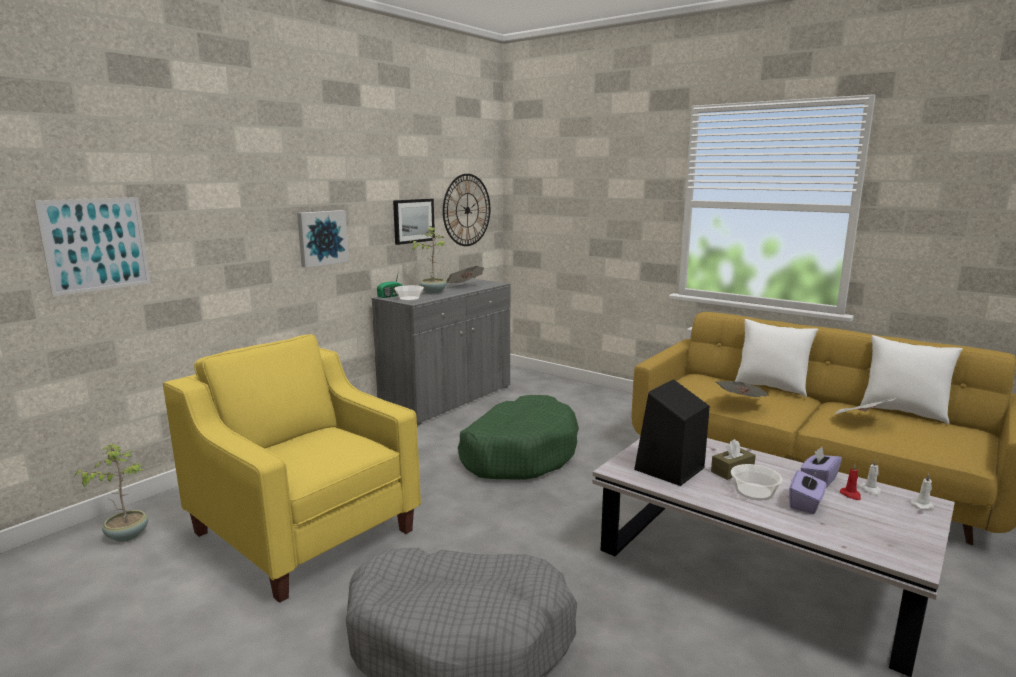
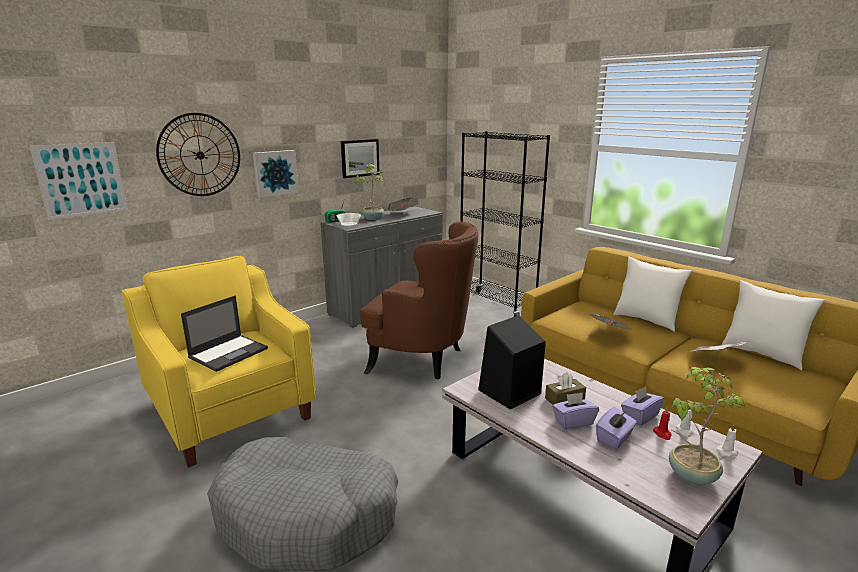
camera: 10 degrees right, 5 degrees up
potted plant [75,444,148,542] -> potted plant moved to [669,367,745,486]
wall clock [443,174,490,246] -> wall clock moved to [156,113,240,196]
green dog bed [458,395,579,480] -> brown armchair [360,222,479,379]
bowl [731,464,783,500] -> purple tissue box [552,392,599,429]
none -> laptop [181,295,268,372]
none -> black bookcase [460,131,550,317]

